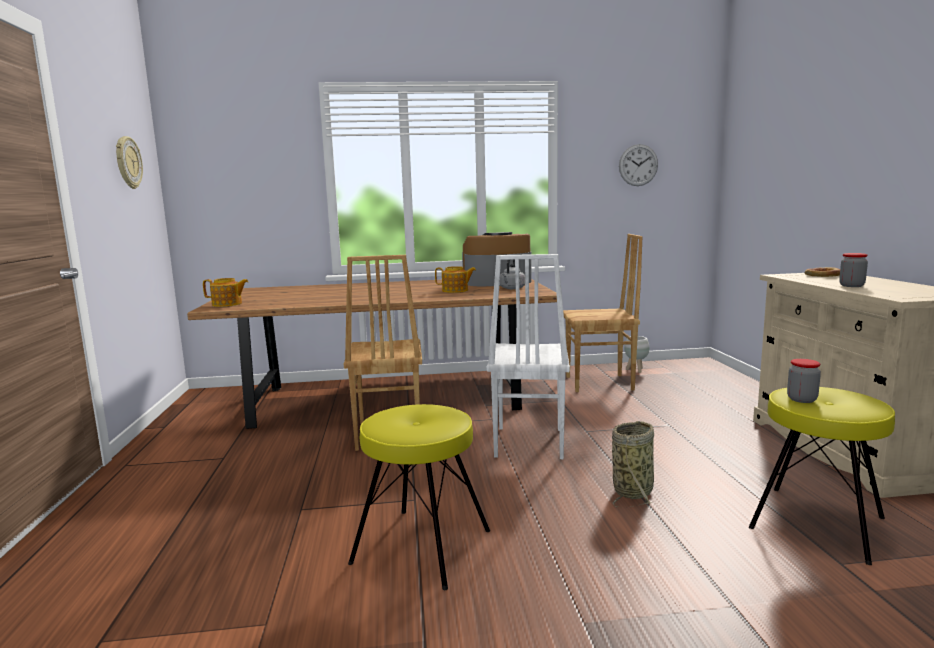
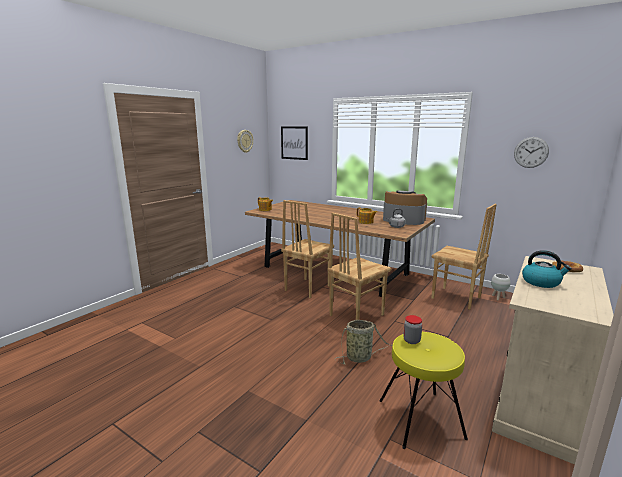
camera: 40 degrees right, 5 degrees up
yellow stool [348,404,490,590] -> none
white chair [487,254,570,459] -> brown chair [327,212,391,320]
jar [839,253,868,287] -> kettle [522,250,572,288]
none -> picture [281,126,308,160]

